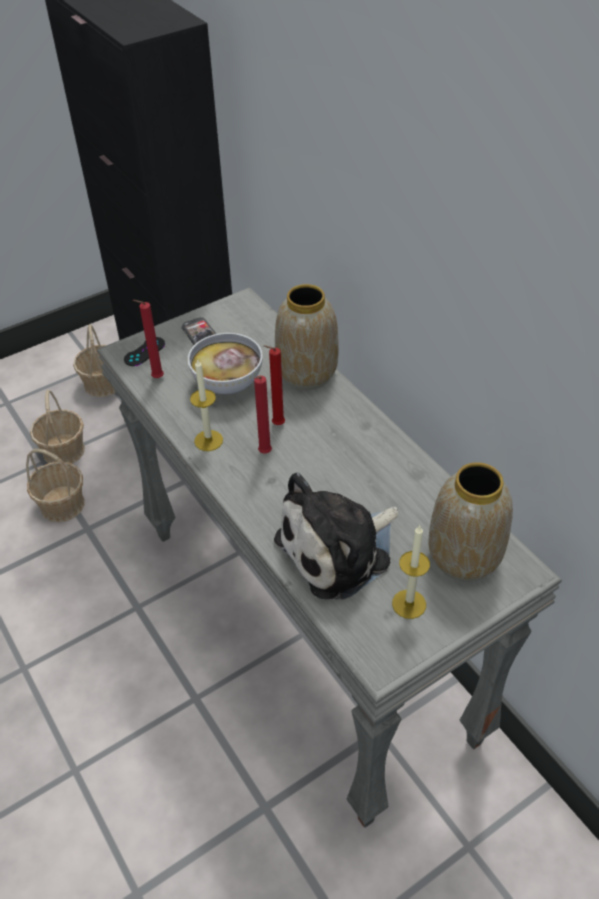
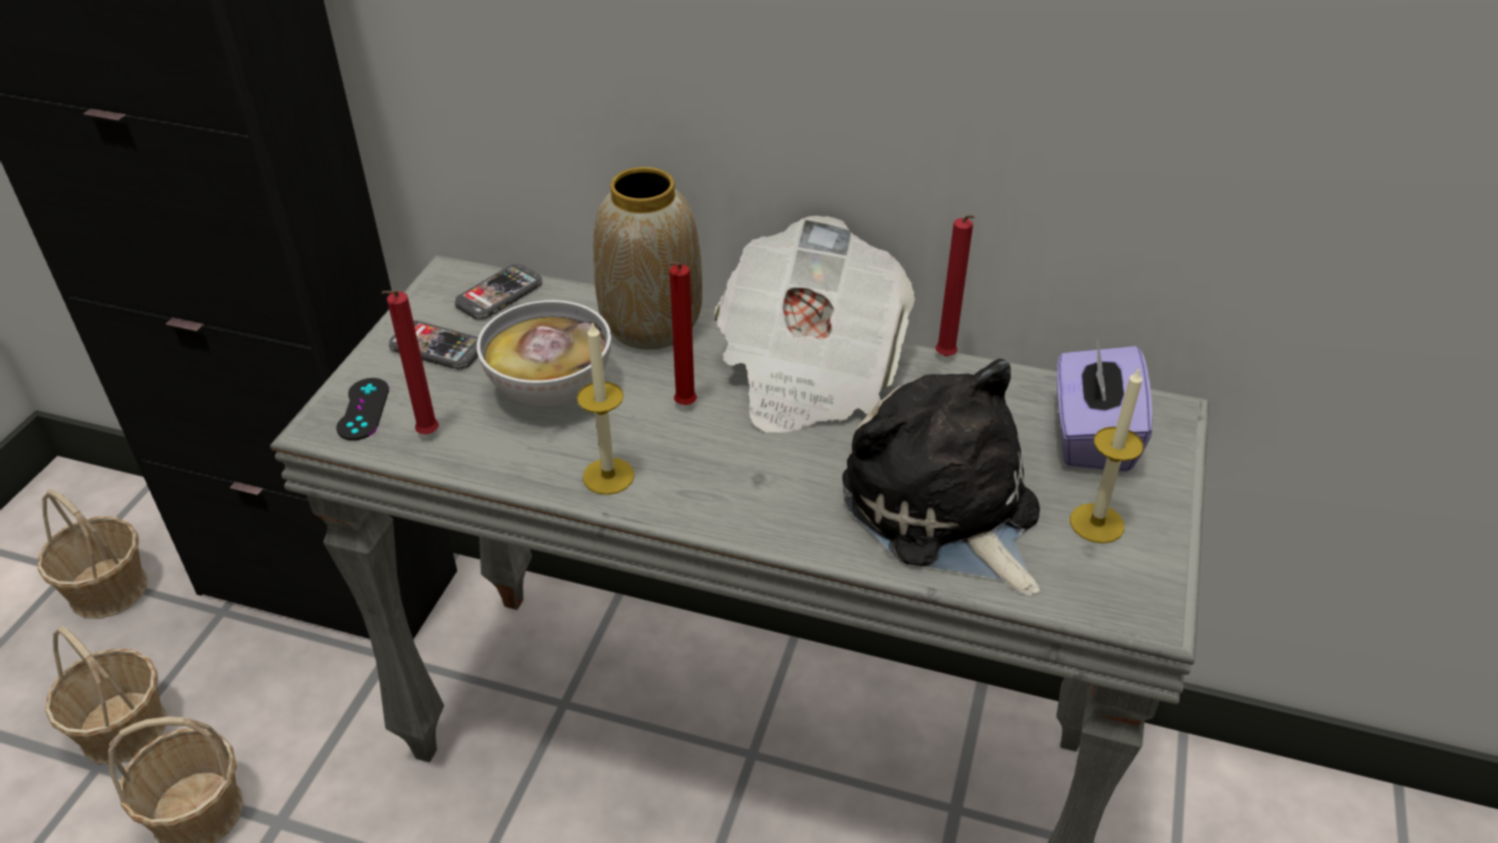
camera: 40 degrees left, 5 degrees down
red candle [254,376,272,454] -> red candle moved to [936,215,975,356]
plush toy [274,472,398,599] -> plush toy turned 135 degrees clockwise [842,359,1040,595]
vase [429,462,513,581] -> purple tissue box [1057,339,1153,472]
none -> phone [455,264,542,320]
none -> newspaper [715,216,915,433]

